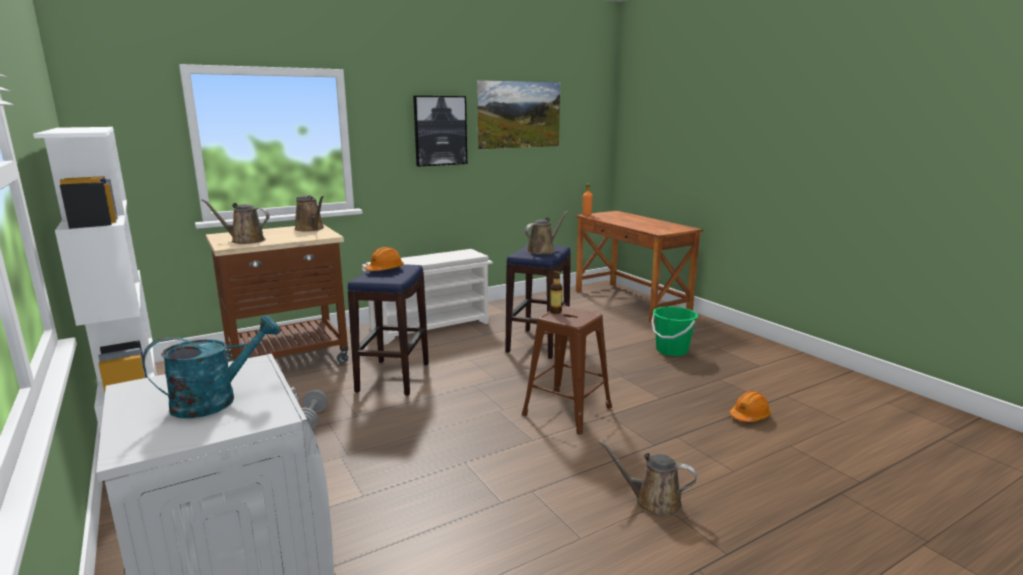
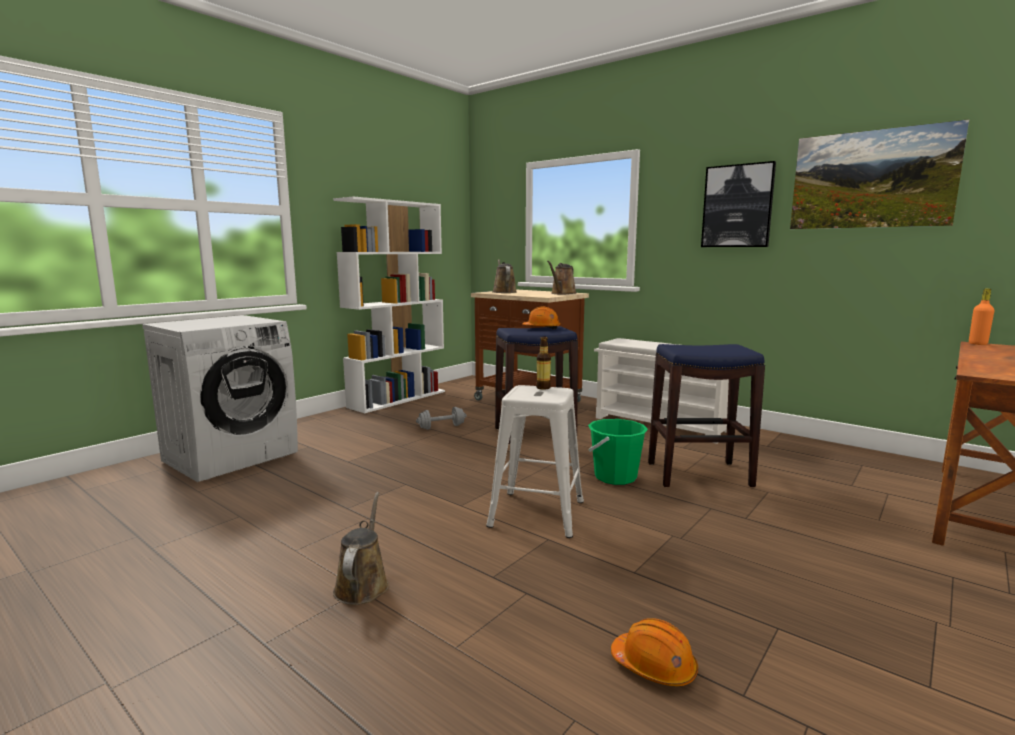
camera: 70 degrees right, 5 degrees down
turquoise watering can [142,315,280,418] -> none
brown stool [522,306,612,435] -> white stool [486,385,584,538]
brown watering can [525,211,568,254] -> none
green bucket [651,306,698,356] -> green bucket moved to [588,419,648,485]

